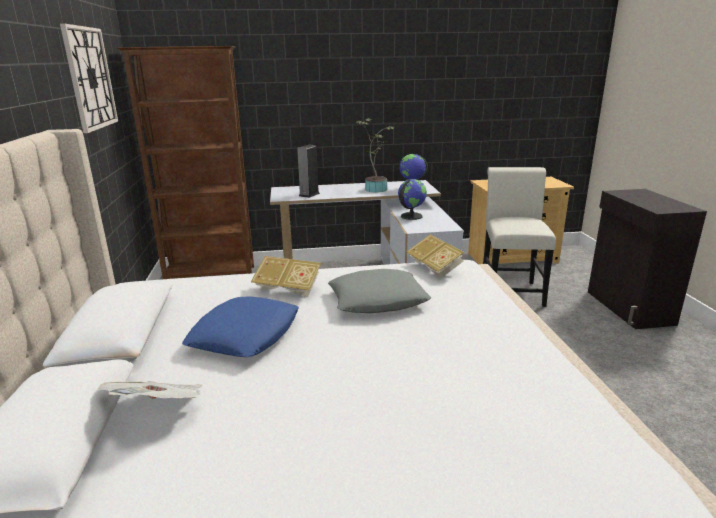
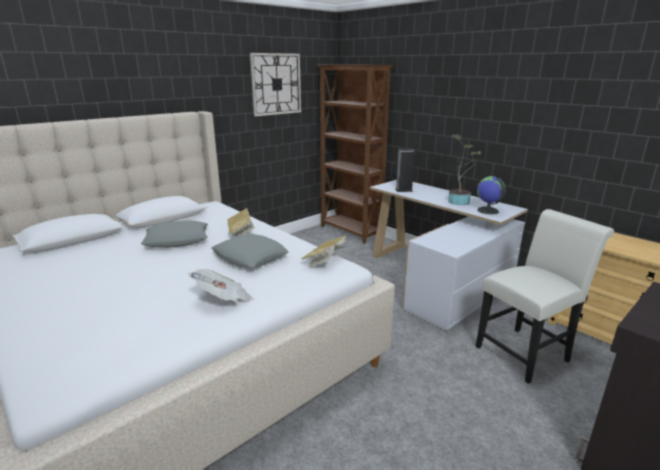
camera: 55 degrees right, 0 degrees up
newspaper [98,381,202,399] -> newspaper moved to [188,269,254,302]
blue pillow [182,296,299,357] -> grey pillow [141,220,208,248]
globe [398,179,427,220] -> none

